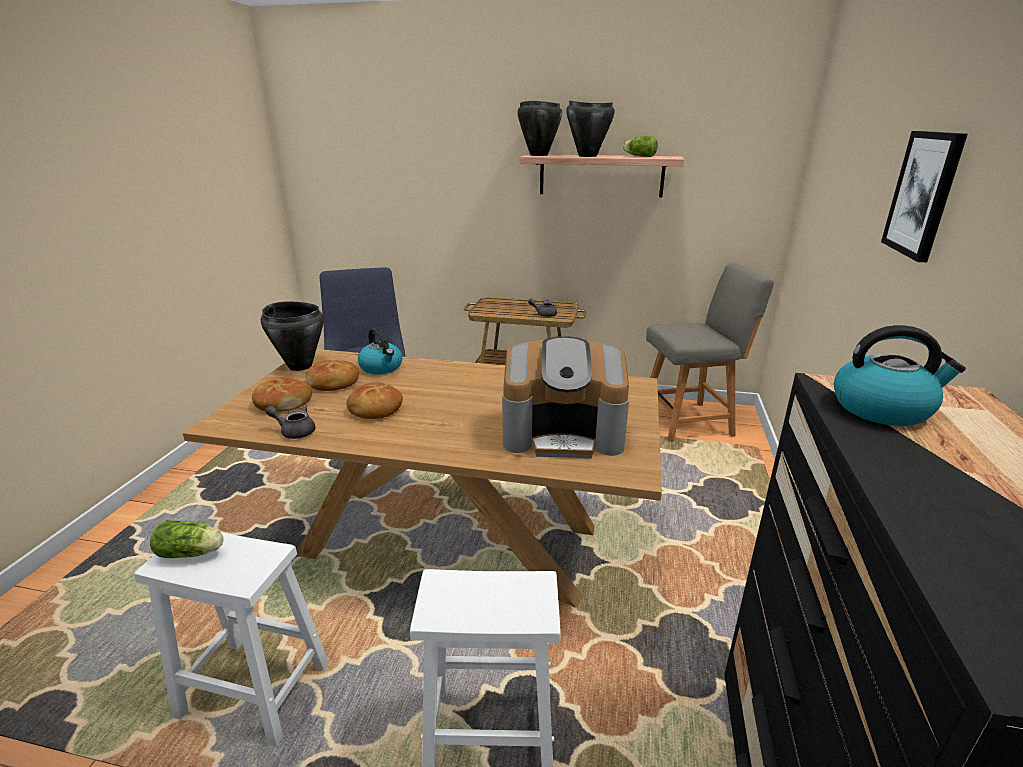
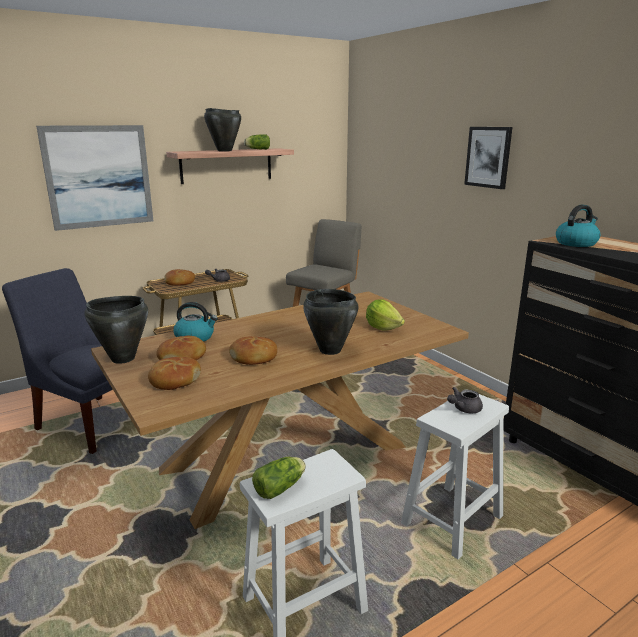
camera: 45 degrees left, 5 degrees down
grey teapot [265,405,315,439] -> grey teapot moved to [447,387,483,413]
coffee machine [502,336,629,458] -> lettuce [366,299,405,331]
black cooking pot [518,101,562,156] -> black cooking pot moved to [303,289,359,355]
none -> picture [36,125,153,231]
none -> bread [164,269,195,286]

